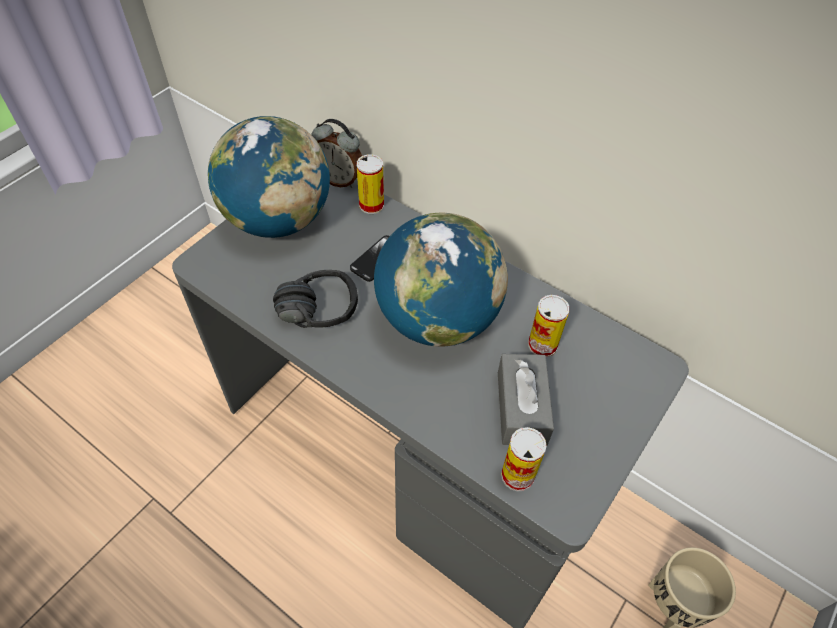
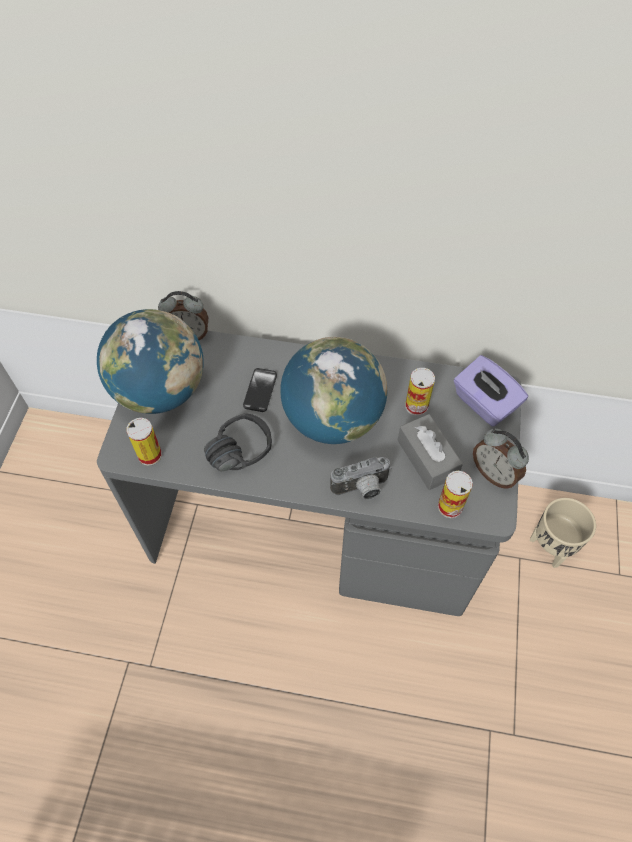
camera: 25 degrees left, 5 degrees up
can [357,155,384,214] -> can moved to [126,418,162,466]
none -> camera [330,457,391,500]
none -> purple tissue box [454,355,528,427]
none -> alarm clock [473,429,529,489]

